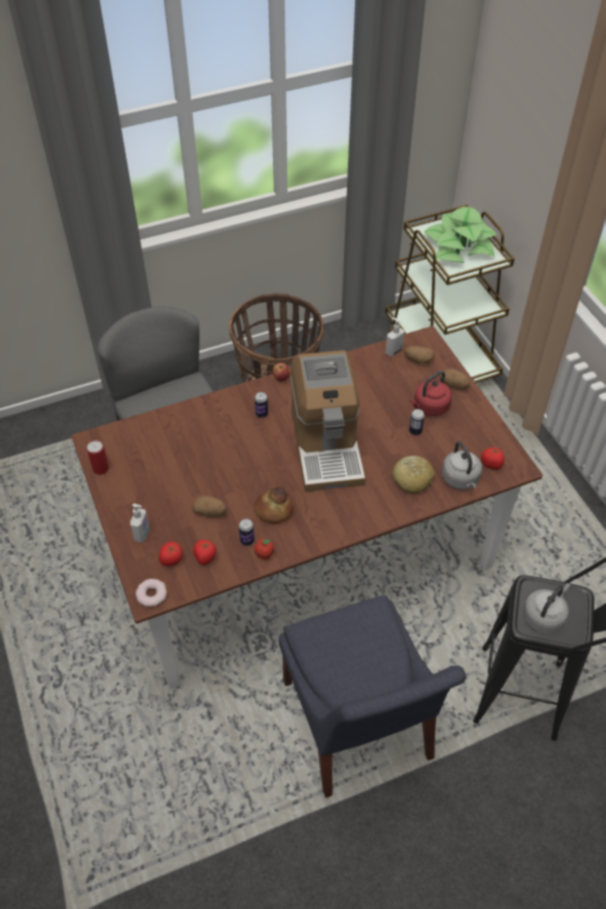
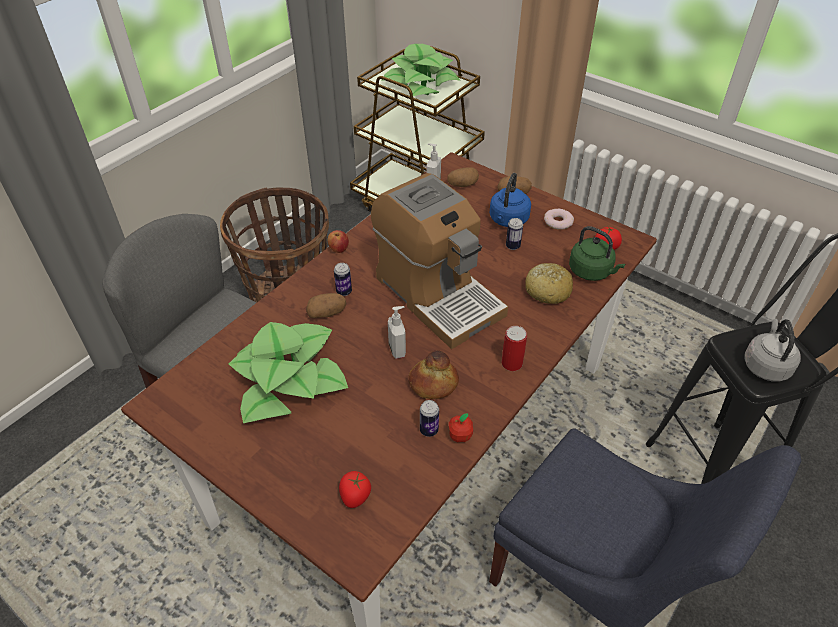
camera: 30 degrees left, 5 degrees down
can [87,441,109,475] -> can moved to [502,326,527,371]
soap dispenser [130,503,149,543] -> soap dispenser moved to [388,306,406,359]
donut [136,579,167,607] -> donut moved to [544,209,574,230]
potato [192,495,226,517] -> potato moved to [306,293,347,318]
tomato [193,539,216,565] -> none
red kettle [410,371,452,416] -> blue kettle [490,173,531,227]
grey kettle [442,441,482,490] -> green kettle [569,226,625,281]
none -> potted plant [229,322,348,423]

